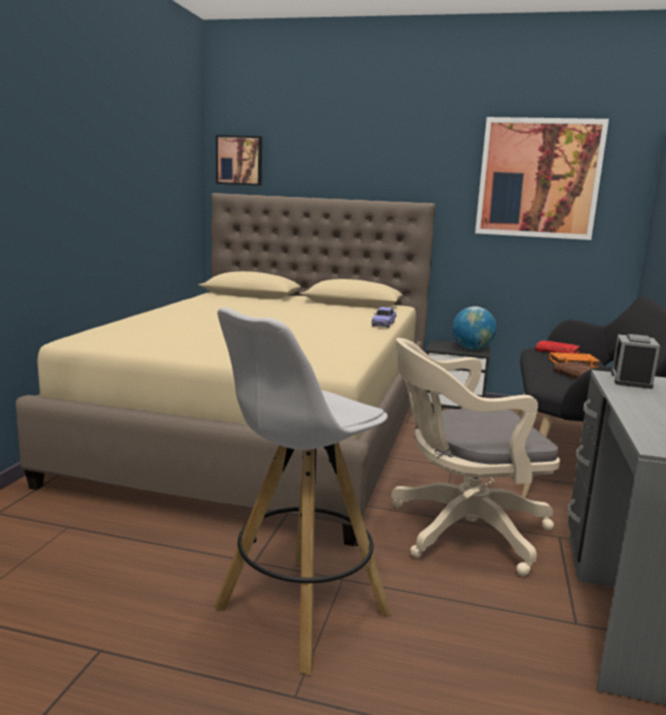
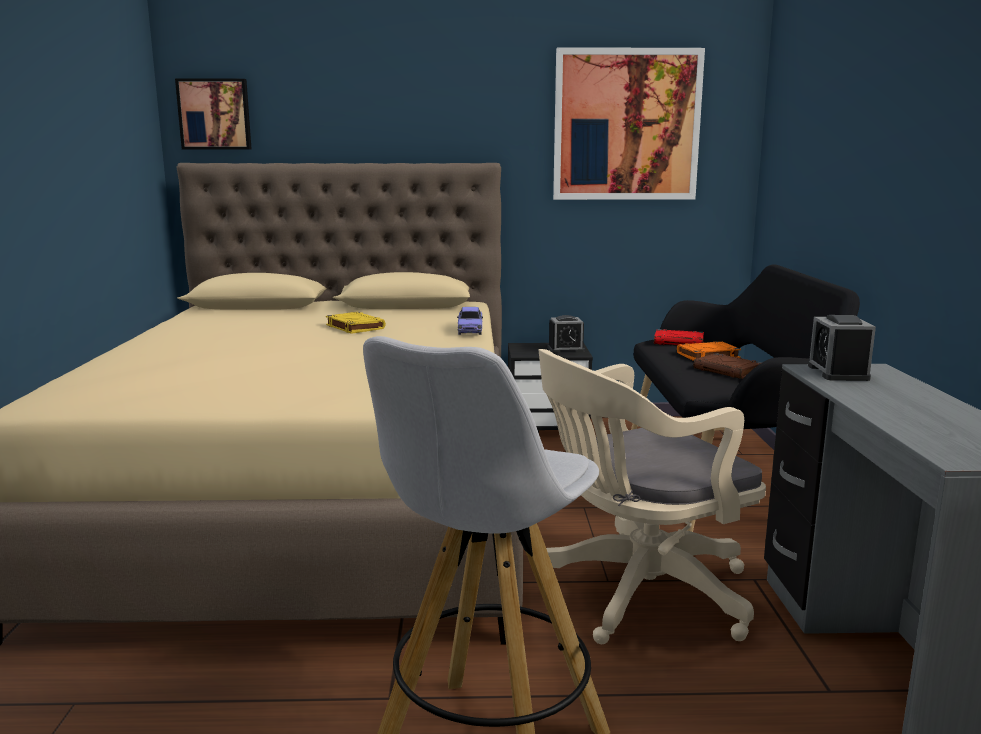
camera: 15 degrees left, 0 degrees up
globe [452,306,497,350] -> alarm clock [547,315,585,353]
none -> yellow book [326,312,386,334]

